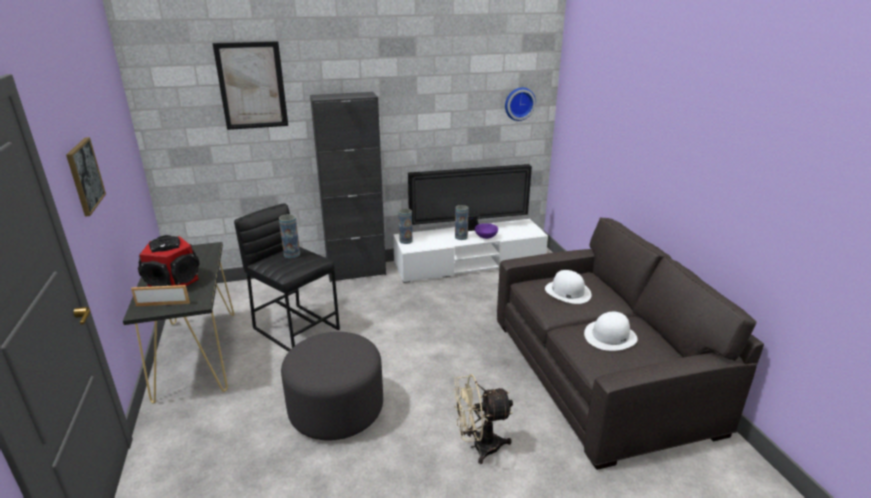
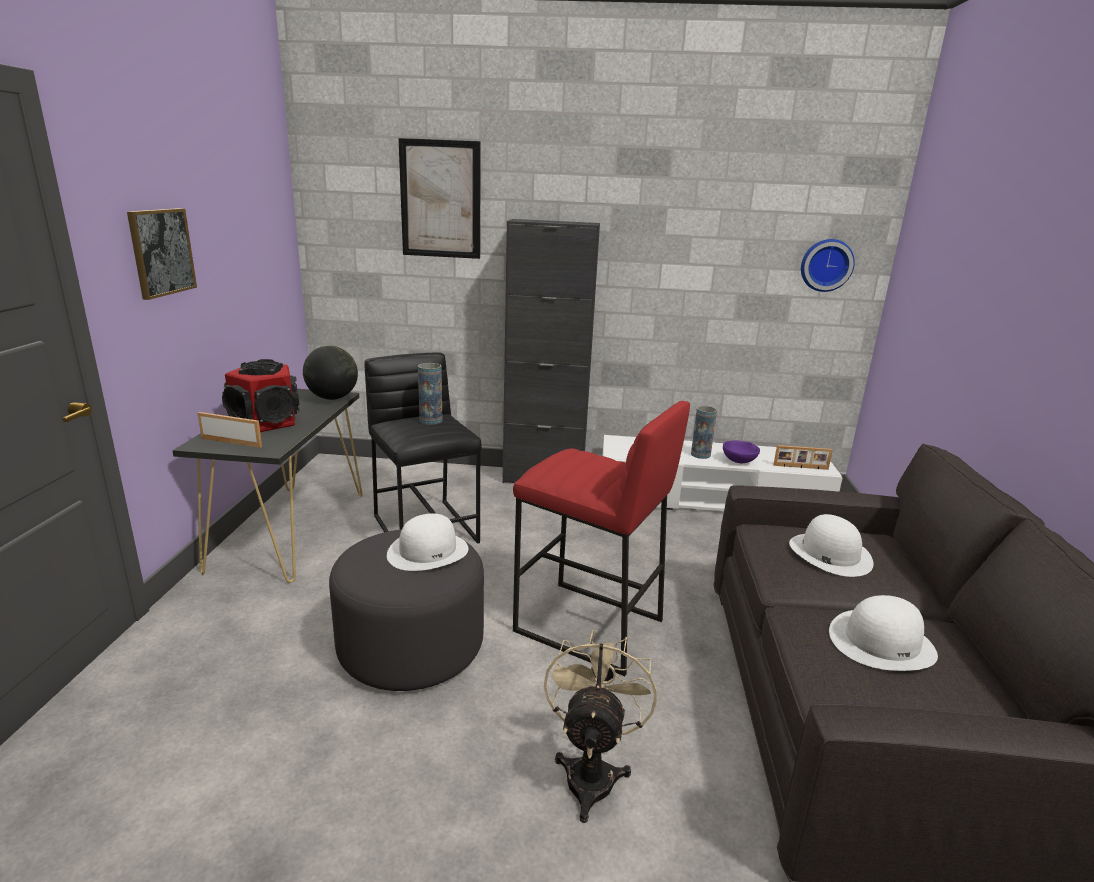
camera: 20 degrees right, 5 degrees down
vase [399,209,412,244] -> none
television [408,164,532,231] -> none
beige fan [453,374,513,464] -> beige fan turned 90 degrees clockwise [544,630,657,823]
none -> globe [303,345,358,400]
none -> white hat [387,513,468,571]
none -> red stool [513,401,690,676]
none -> picture frame [773,445,833,470]

